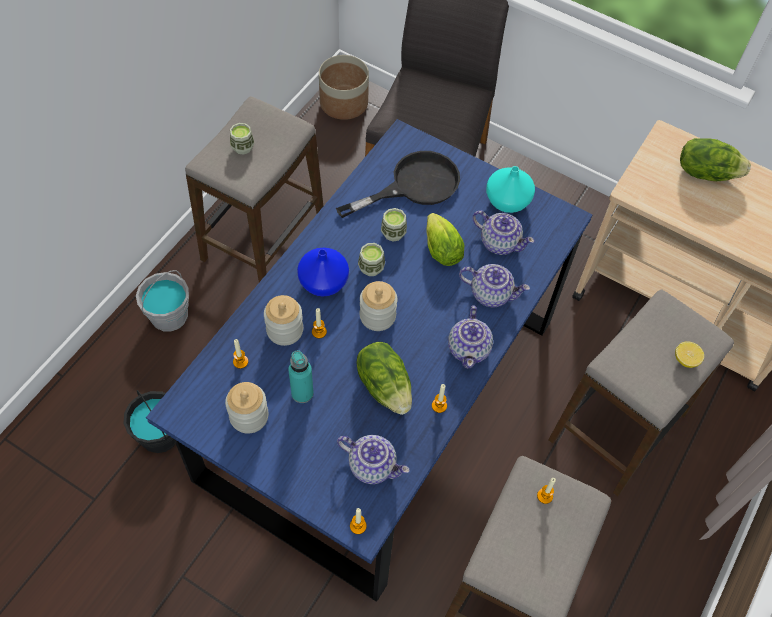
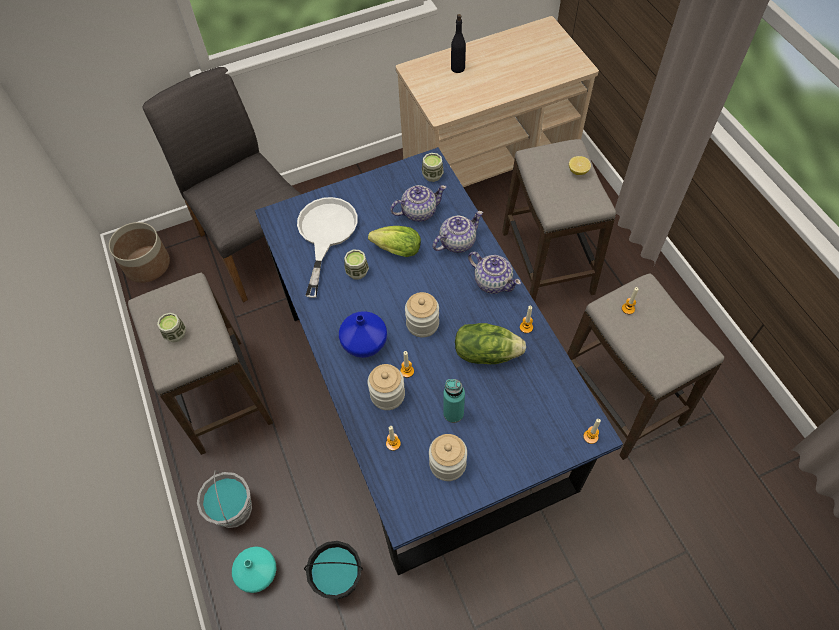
camera: 50 degrees left, 0 degrees up
black frying pan [336,151,460,218] -> white frying pan [297,197,358,298]
teapot [337,435,410,484] -> none
cup [358,243,385,276] -> cup moved to [422,153,444,182]
turquoise vase [486,166,535,213] -> turquoise vase moved to [232,546,276,593]
lettuce [680,138,751,181] -> black bottle [451,14,466,73]

